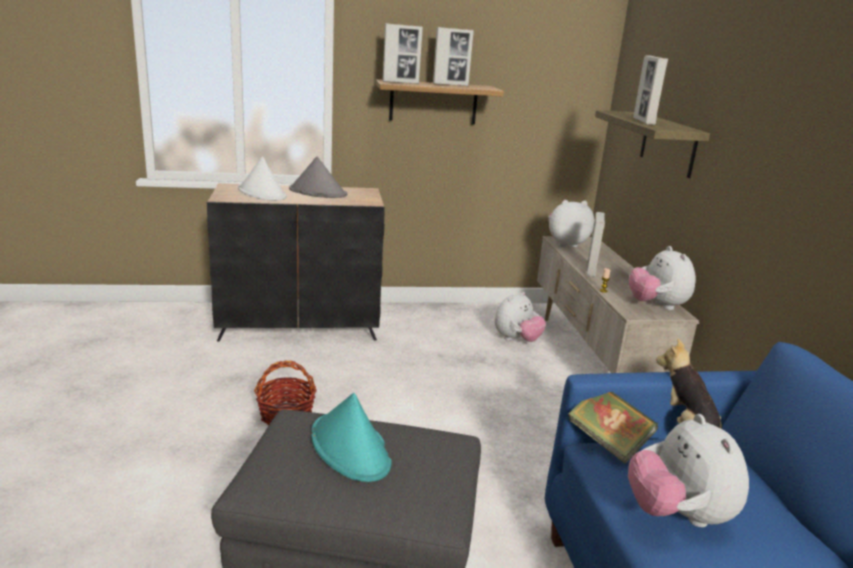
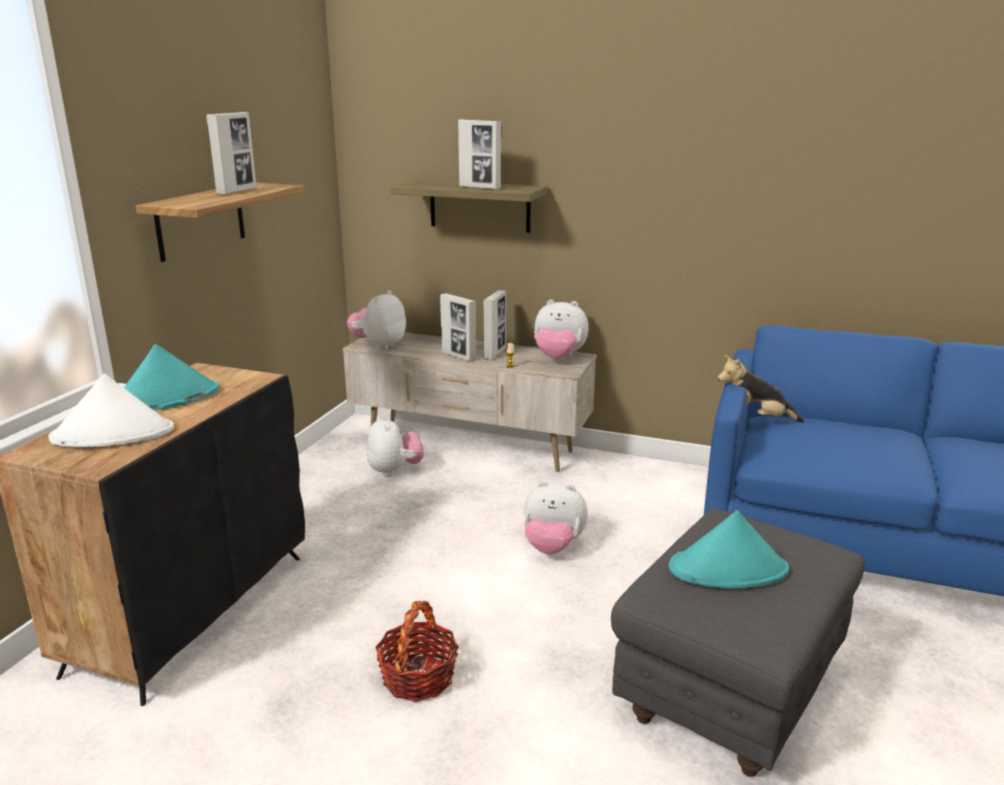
camera: 60 degrees left, 0 degrees up
grey hat [289,156,347,198] -> turquoise hat [124,344,219,410]
picture frame [382,23,423,84] -> picture frame moved to [483,290,506,360]
book [568,392,658,464] -> none
plush toy [628,414,749,527] -> plush toy moved to [524,481,588,554]

